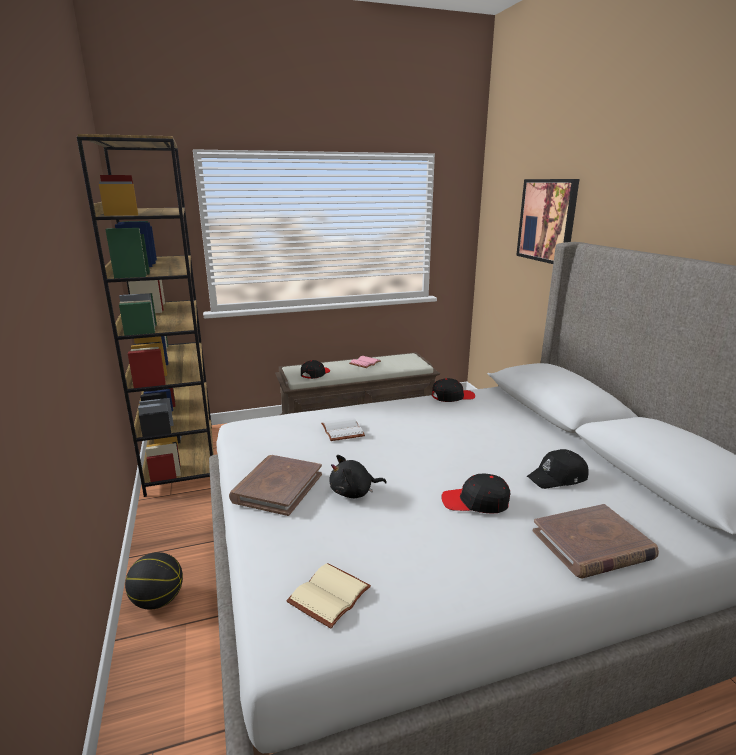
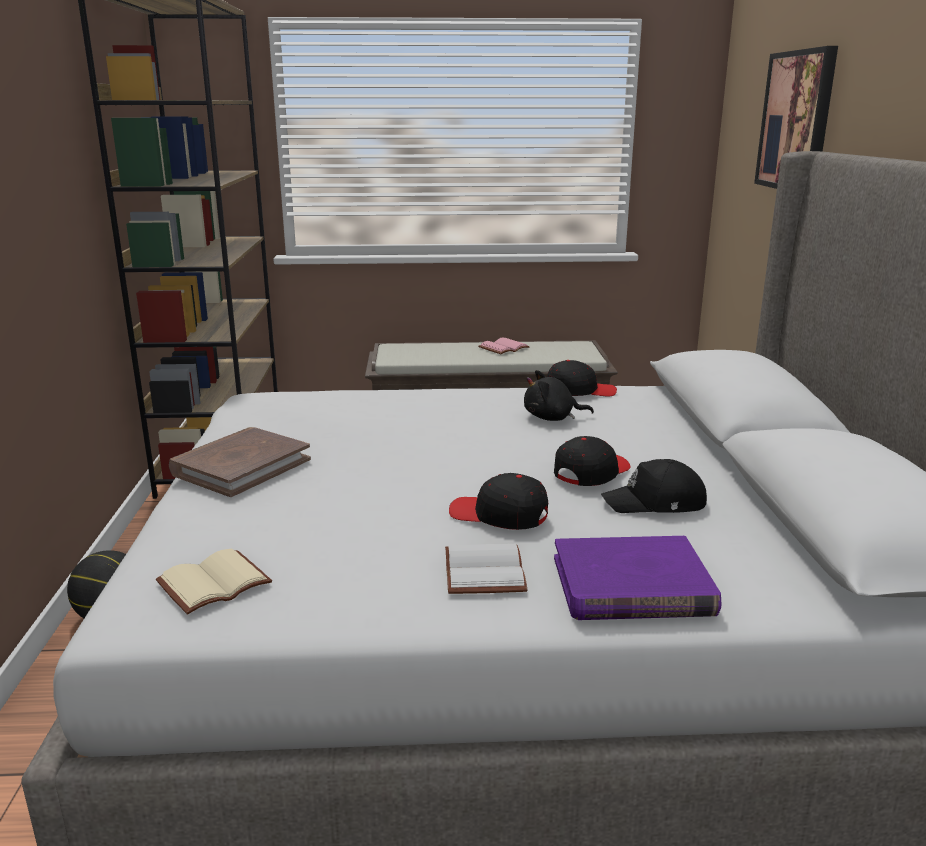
camera: 15 degrees right, 0 degrees up
black cap [301,360,330,379] -> black cap moved to [554,436,631,486]
white book [321,417,365,441] -> white book moved to [445,543,528,594]
black plush toy [330,455,387,498] -> black plush toy moved to [524,370,594,421]
brown book [532,504,659,579] -> purple book [554,536,721,620]

